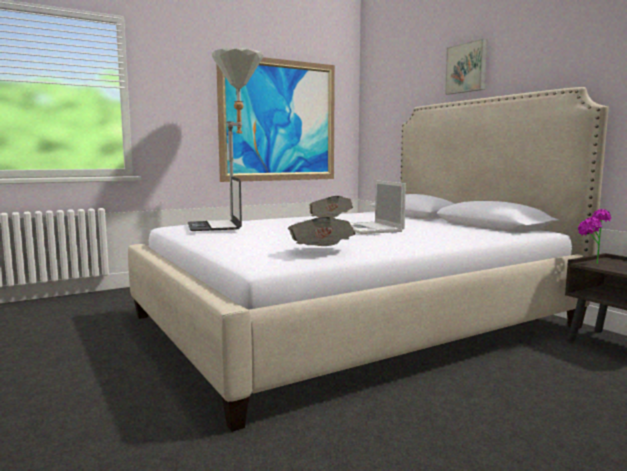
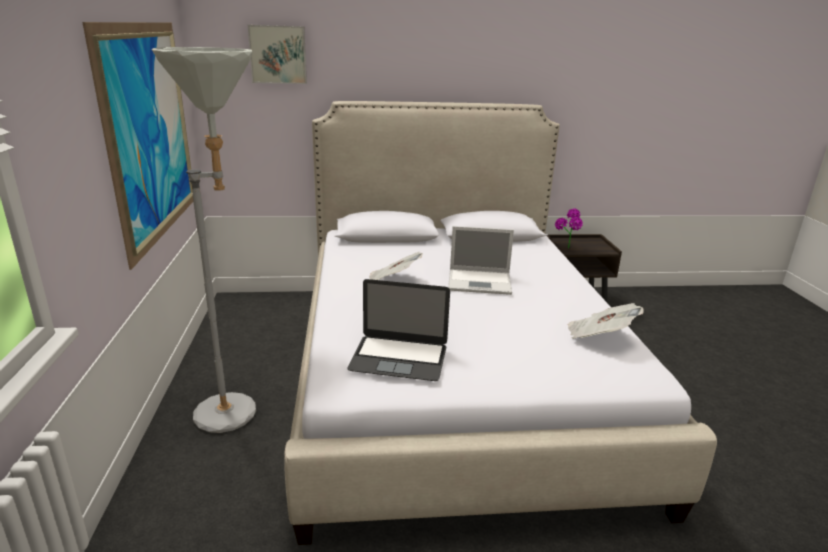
camera: 65 degrees left, 15 degrees up
picture [445,39,487,95] -> picture moved to [248,25,307,84]

